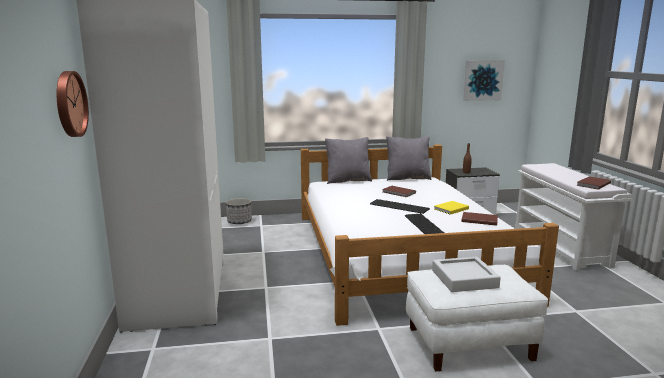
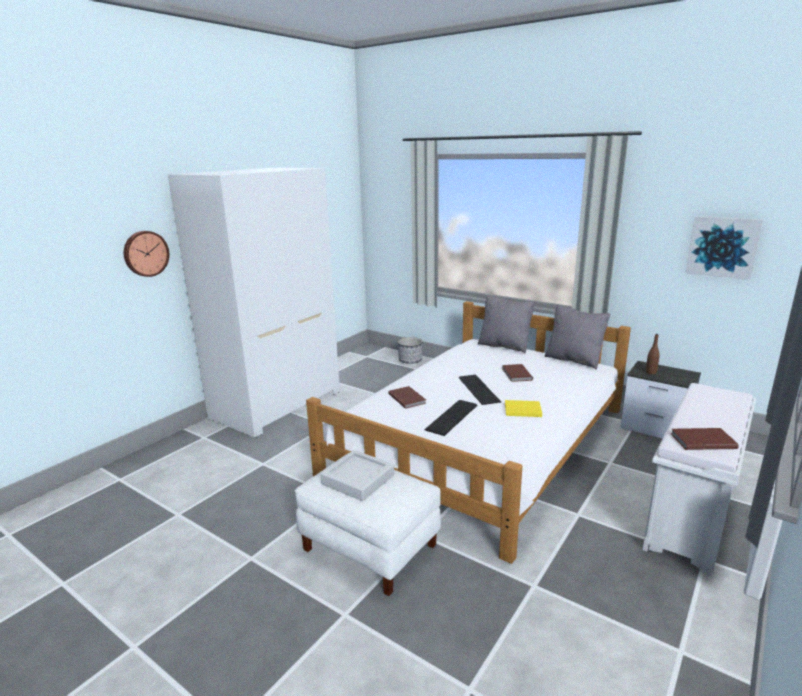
camera: 45 degrees right, 5 degrees up
brown book [461,212,498,226] -> brown book moved to [388,386,426,409]

